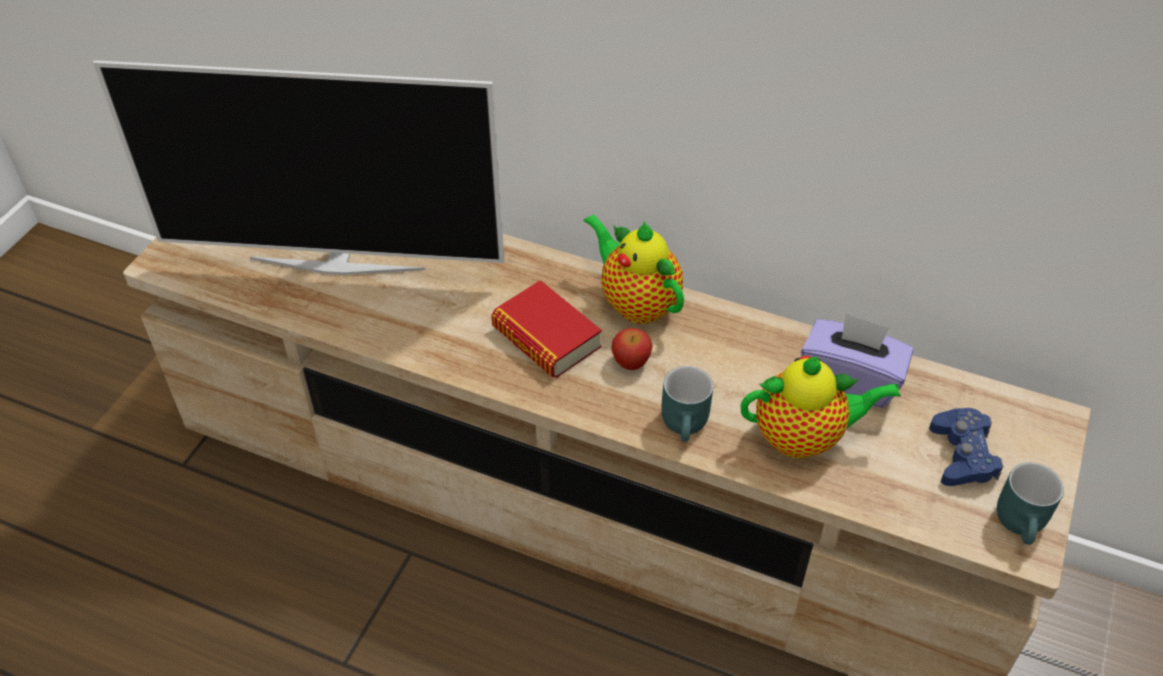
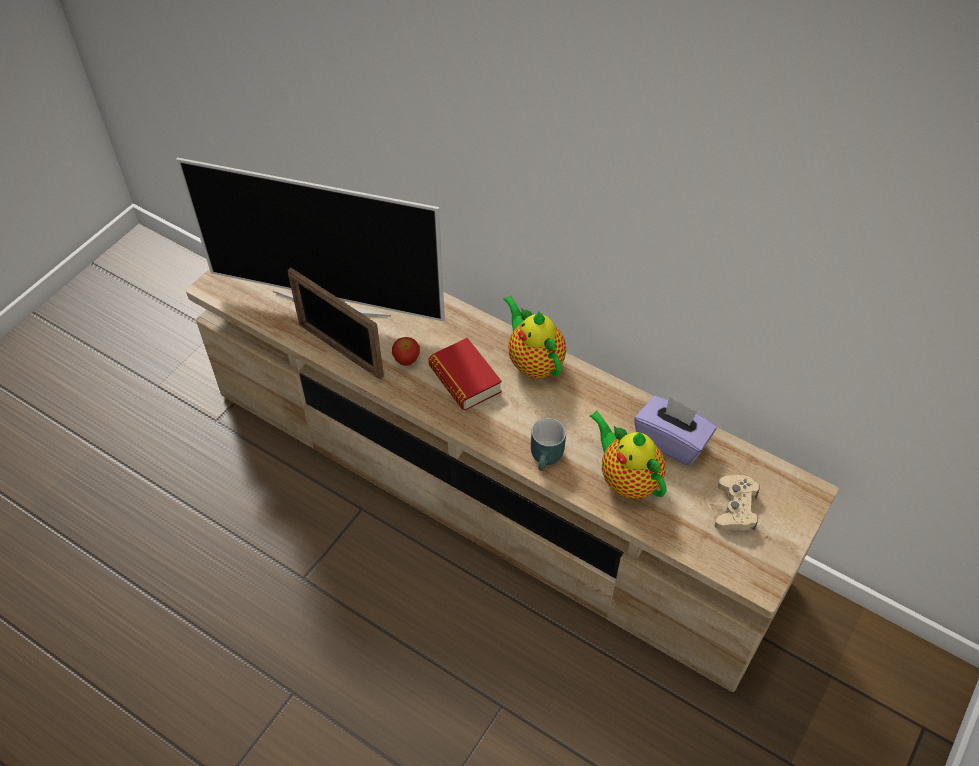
camera: 10 degrees right, 5 degrees up
apple [612,328,652,370] -> apple moved to [392,337,420,366]
teapot [741,356,901,459] -> teapot turned 135 degrees counterclockwise [590,411,667,499]
blue game controller [929,408,1003,486] -> beige game controller [714,475,760,531]
turquoise mug [997,462,1064,545] -> none
none -> picture frame [288,268,384,379]

